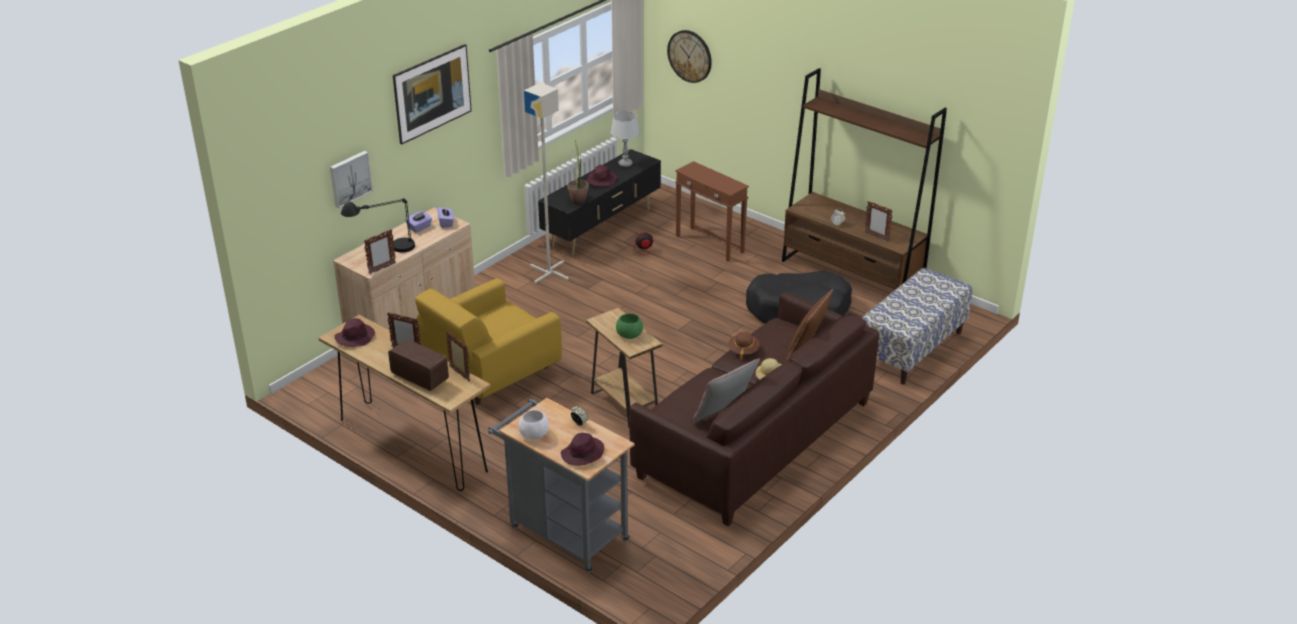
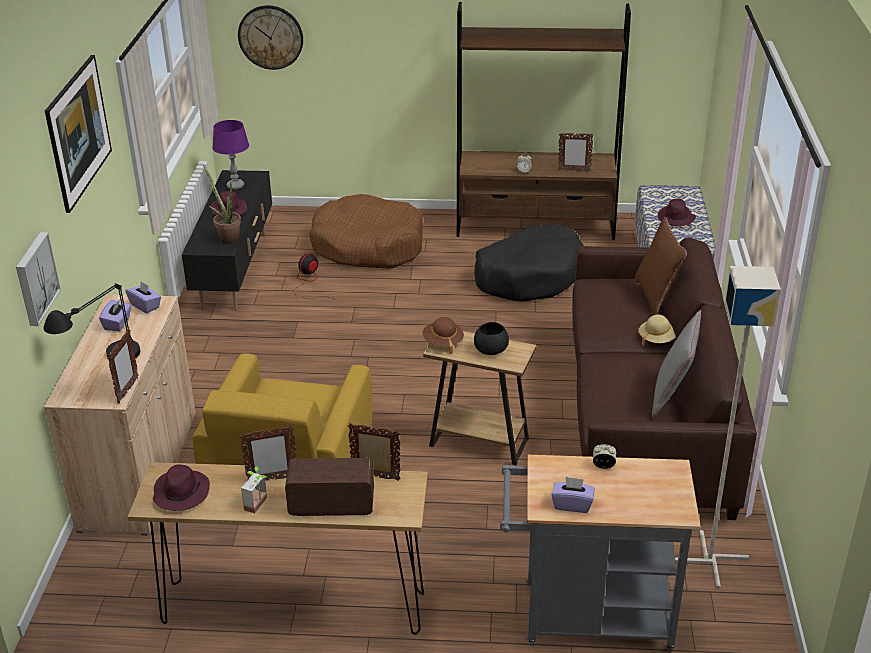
camera: 35 degrees left, 0 degrees up
white bowl [519,410,549,439] -> purple tissue box [551,477,595,513]
grey floor lamp [524,83,569,283] -> grey floor lamp moved to [675,266,781,589]
purple hat [561,433,604,466] -> purple hat moved to [658,199,696,226]
grey table lamp [611,111,640,167] -> purple table lamp [212,120,249,190]
green bowl [616,314,643,339] -> black bowl [474,322,509,355]
brown side table [675,161,749,261] -> brown dog bed [309,194,423,269]
brown hat [729,332,760,360] -> brown hat moved to [422,317,464,353]
none -> potted plant [241,467,267,513]

